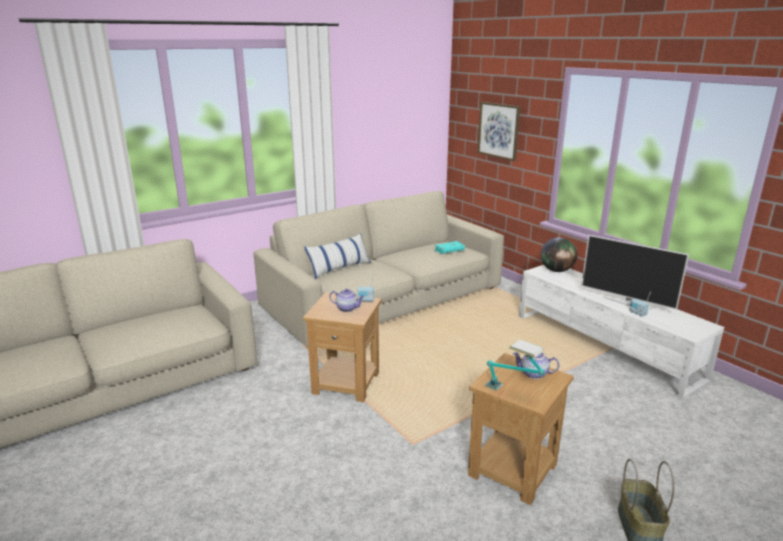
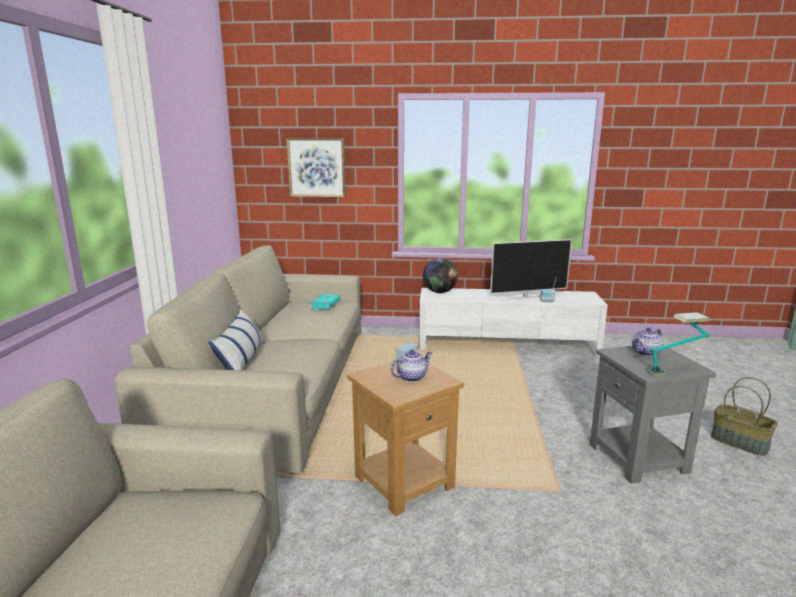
camera: 50 degrees left, 5 degrees down
brown side table [468,353,574,505] -> grey side table [590,345,716,484]

